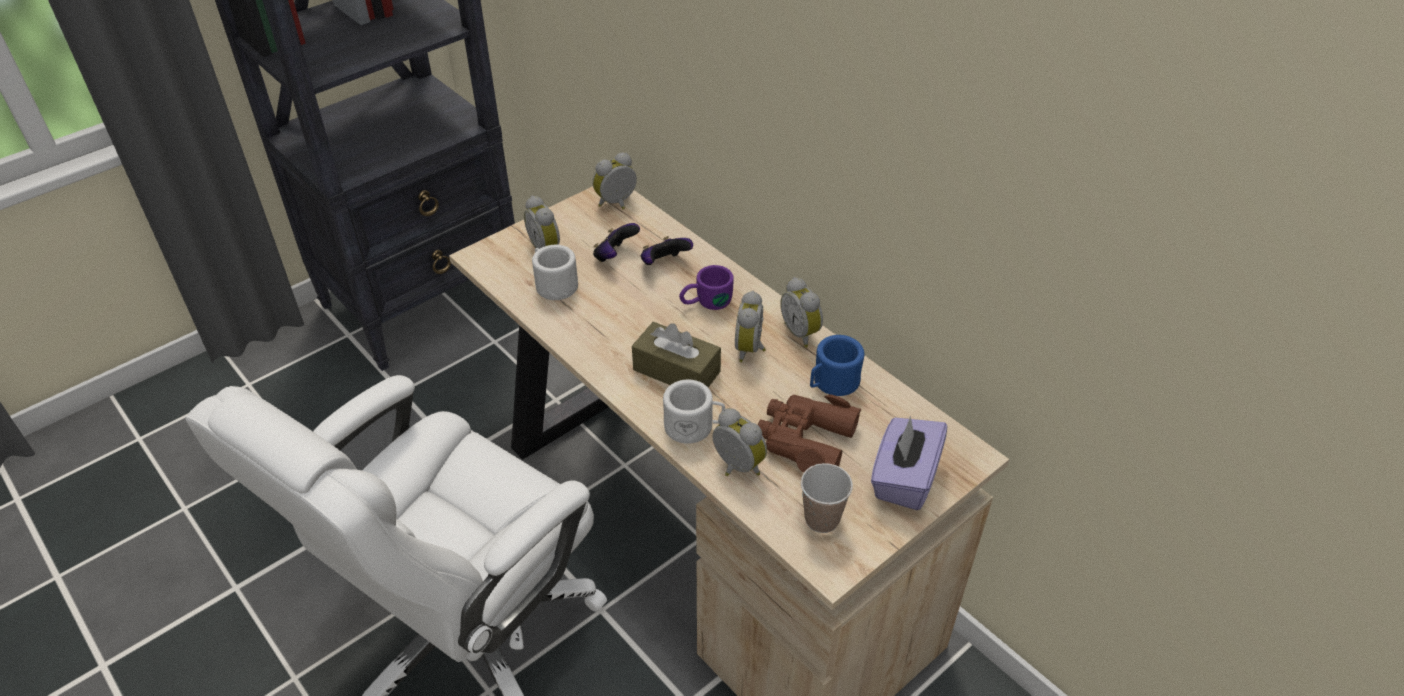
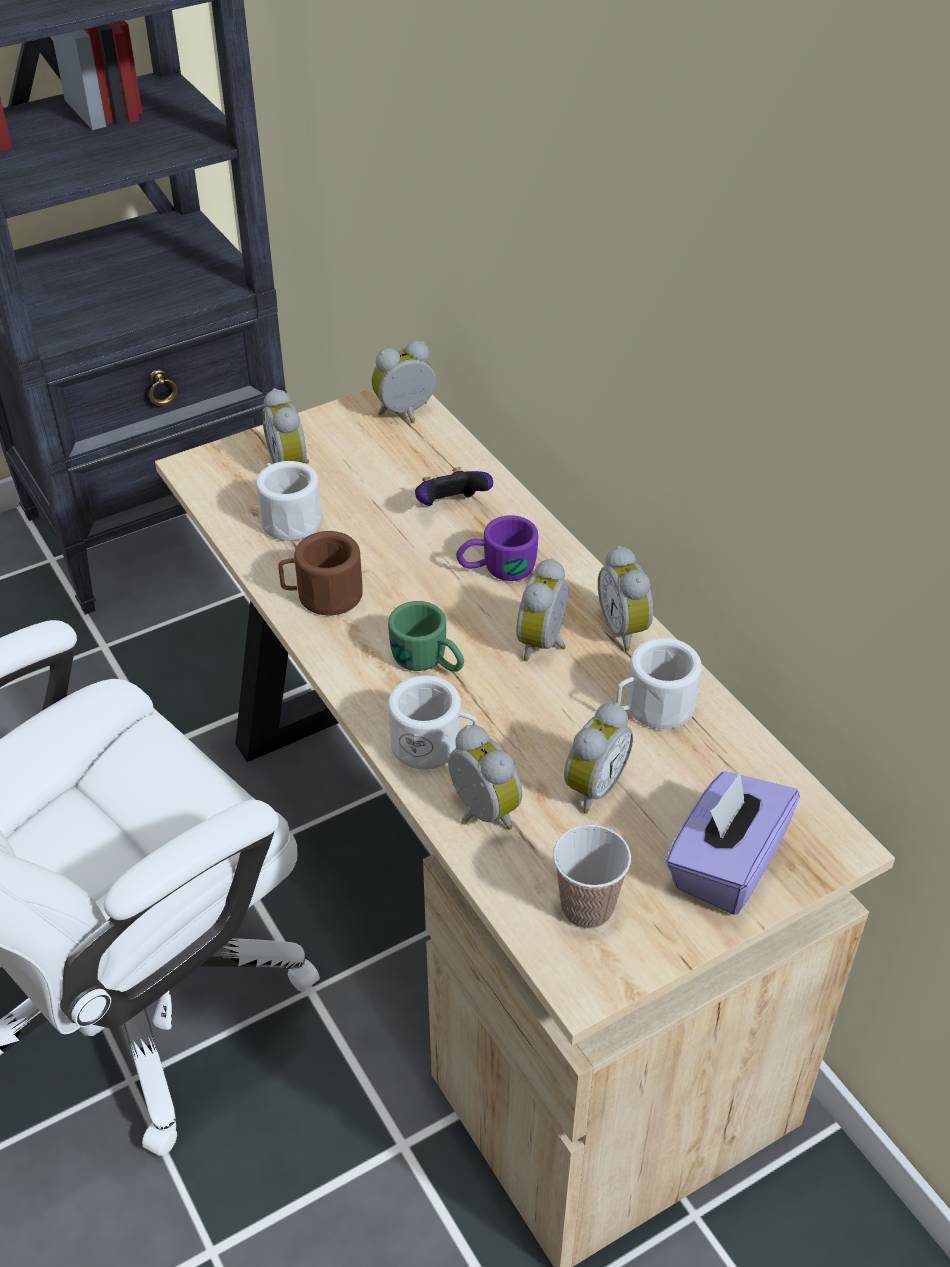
camera: 10 degrees right, 0 degrees up
game controller [593,223,640,262] -> none
brown tissue box [632,322,721,387] -> green mug [388,601,464,672]
brown binoculars [758,394,861,472] -> alarm clock [564,702,633,814]
blue mug [810,335,864,396] -> white mug [616,638,702,729]
none -> brown mug [278,531,363,615]

